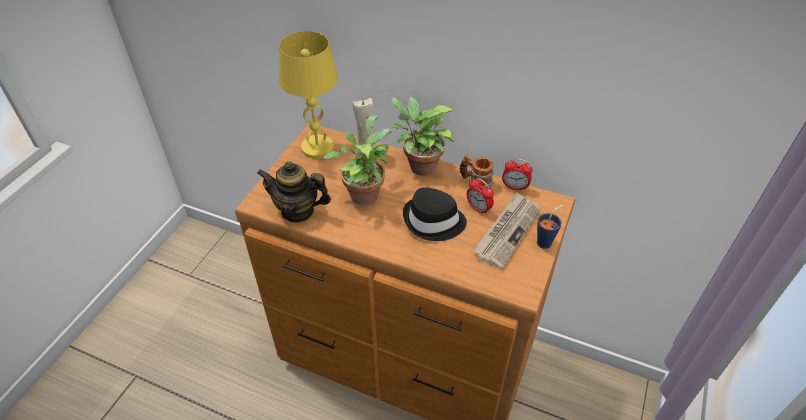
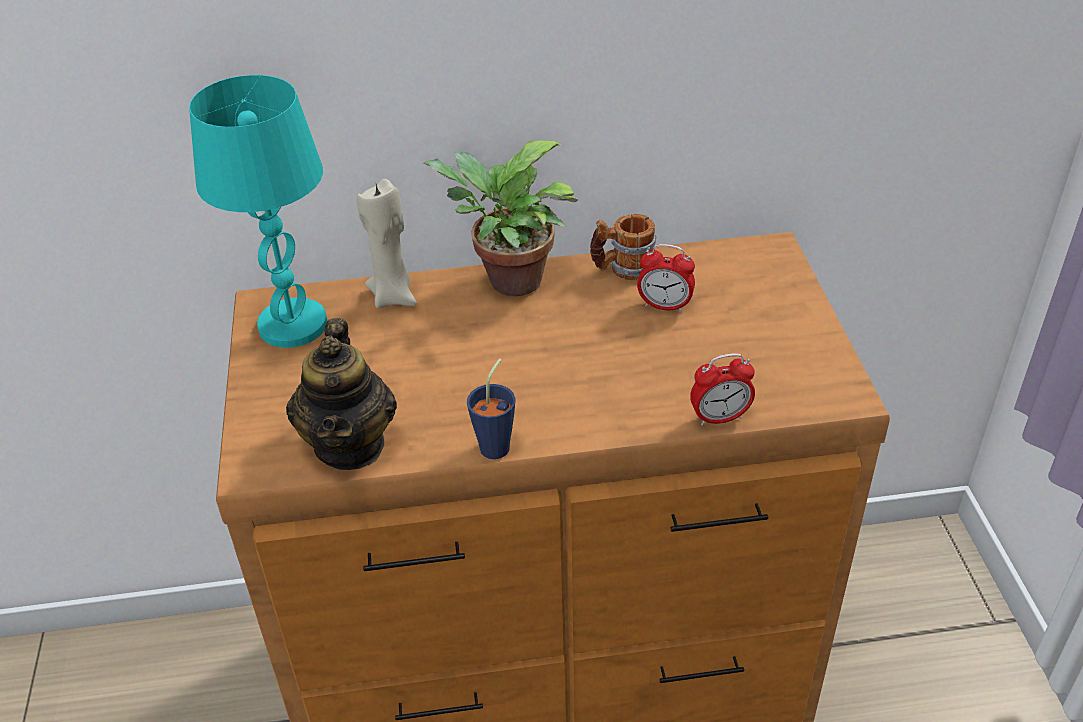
camera: 30 degrees left, 5 degrees down
teapot [257,161,331,223] -> teapot turned 75 degrees counterclockwise [286,318,397,470]
yellow table lamp [279,31,338,159] -> turquoise table lamp [189,75,327,348]
potted plant [324,115,391,206] -> none
black hat [403,187,467,241] -> none
newspaper [473,192,541,270] -> none
alarm clock [502,158,533,191] -> alarm clock moved to [690,353,755,426]
blue cup [537,205,563,249] -> blue cup moved to [467,359,516,459]

